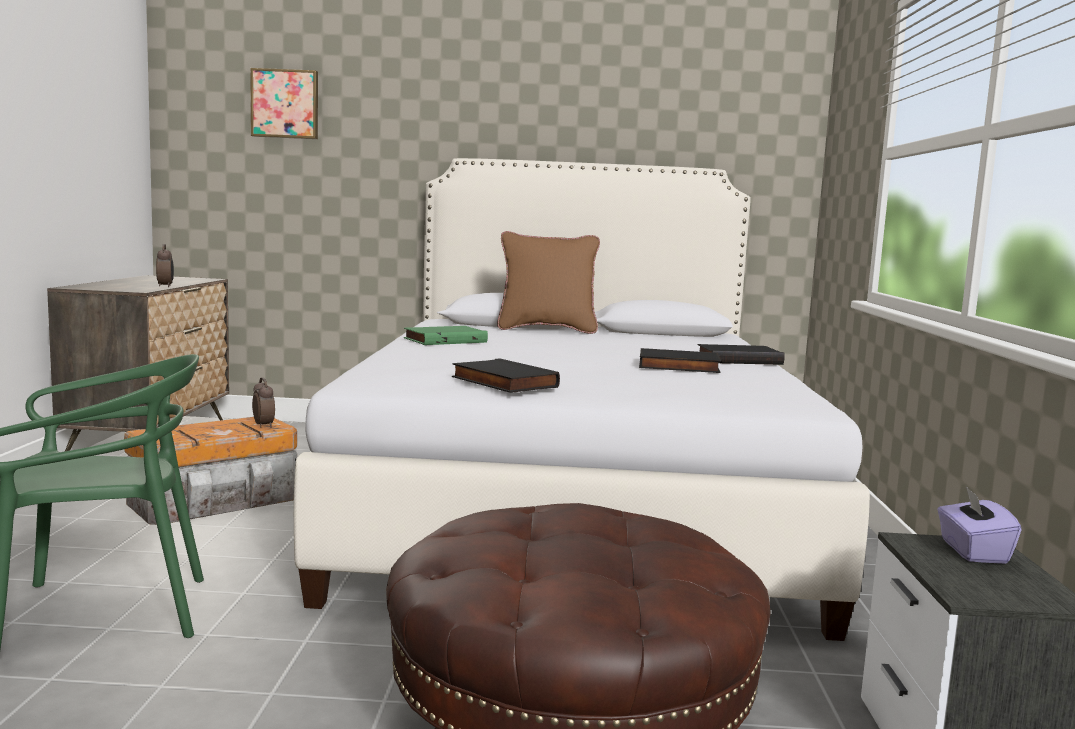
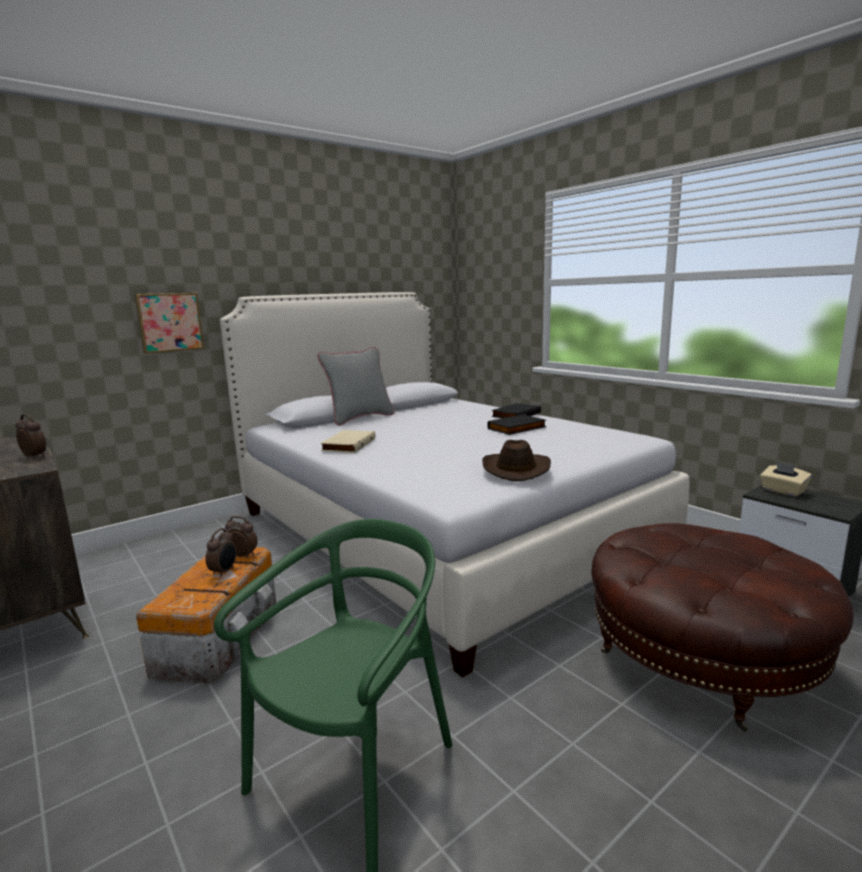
camera: 40 degrees left, 5 degrees up
picture [250,68,318,139] -> picture moved to [134,293,204,354]
green book [404,326,488,345] -> beige book [321,430,376,453]
black book [452,358,560,393] -> brown hat [482,440,551,481]
brown pillow [497,231,600,334] -> grey pillow [317,347,395,426]
purple tissue box [937,486,1021,564] -> beige tissue box [760,462,812,497]
none -> alarm clock [206,528,236,577]

